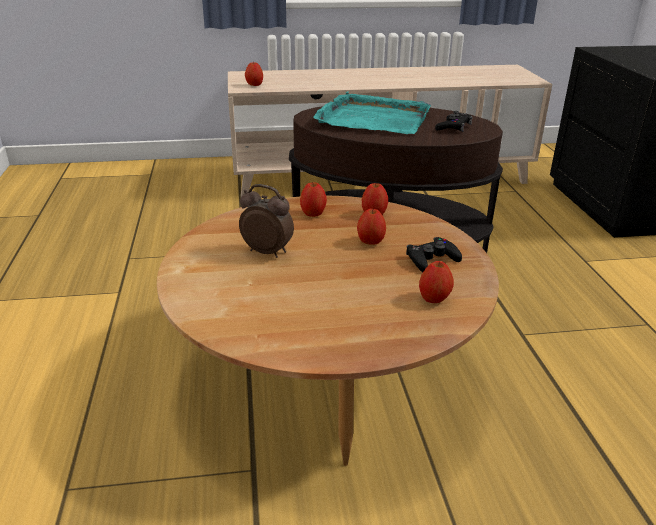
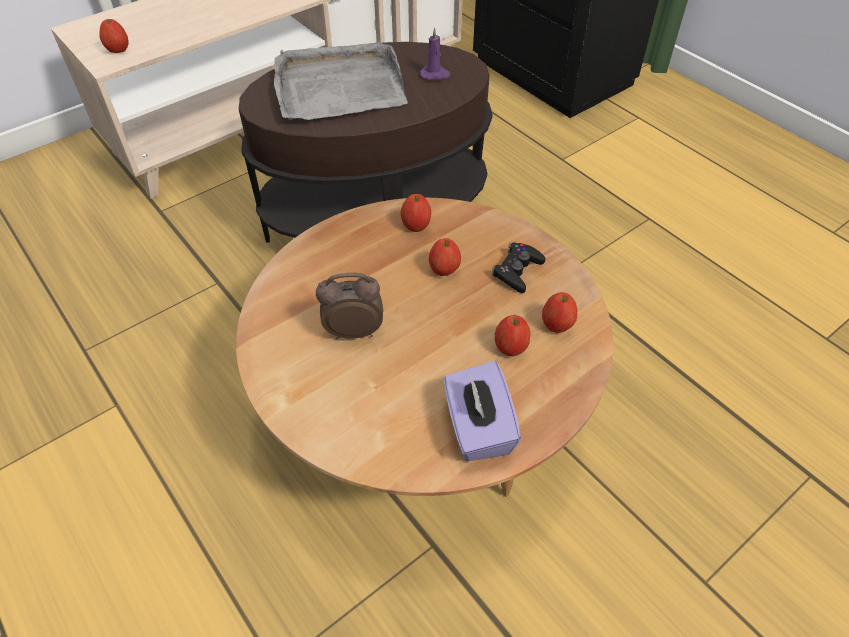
camera: 30 degrees left, 20 degrees up
apple [300,182,327,217] -> apple moved to [495,315,530,356]
turquoise tray [313,91,431,134] -> grey tray [274,42,408,120]
black game controller [435,111,473,132] -> purple candle [420,27,451,80]
none -> purple tissue box [444,361,521,461]

